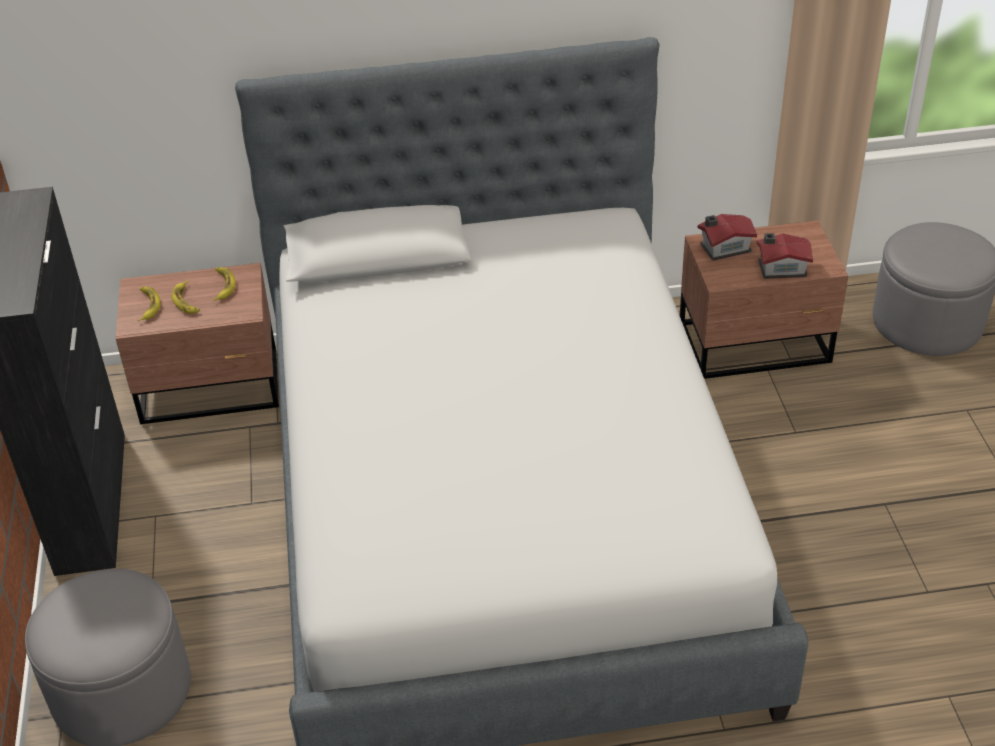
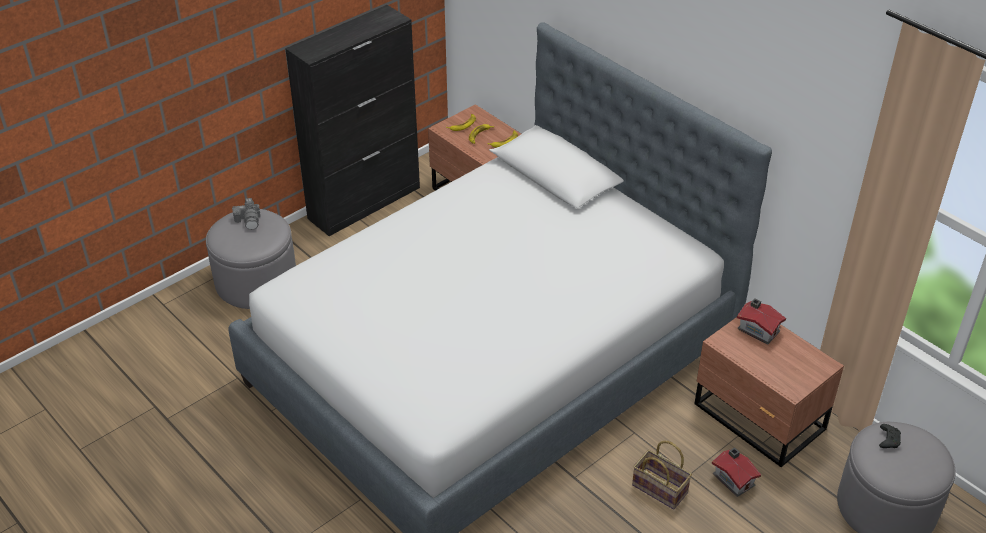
camera: 55 degrees right, 0 degrees up
toy house [757,233,813,279] -> toy house moved to [712,447,761,497]
none -> camera [232,198,260,230]
none -> basket [632,441,692,509]
none -> black game controller [879,424,901,448]

